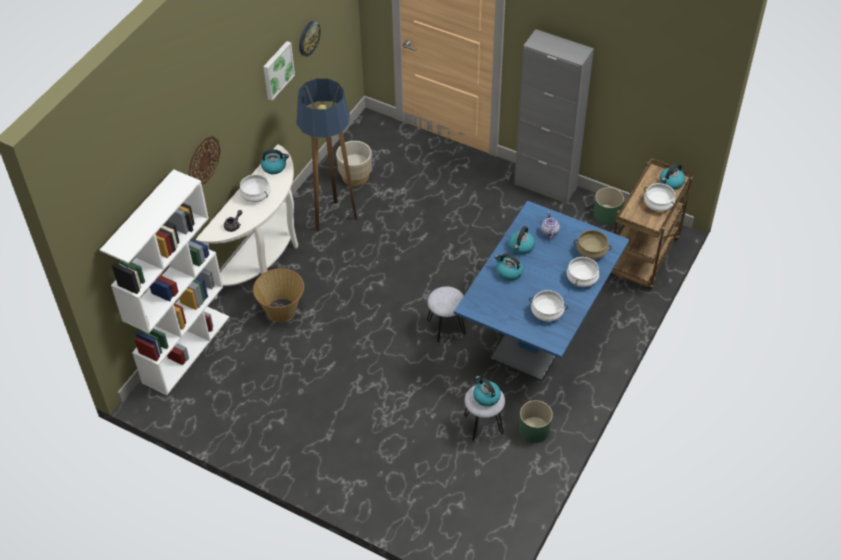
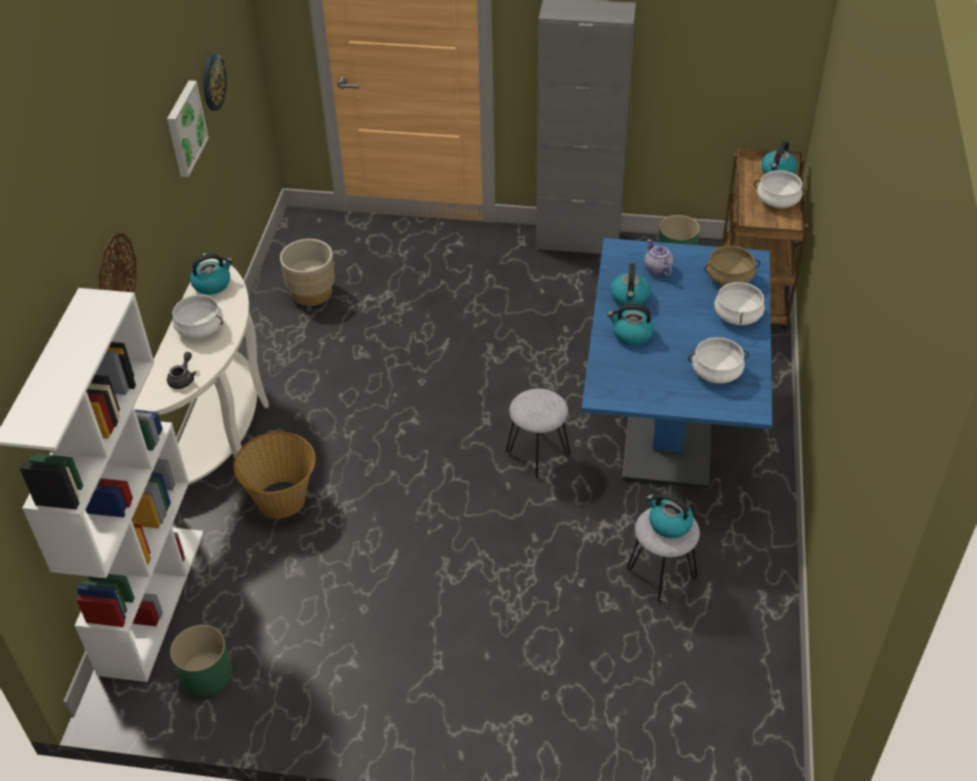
camera: 20 degrees left, 5 degrees down
floor lamp [296,79,357,231] -> none
green planter [519,400,553,443] -> green planter moved to [170,625,232,696]

